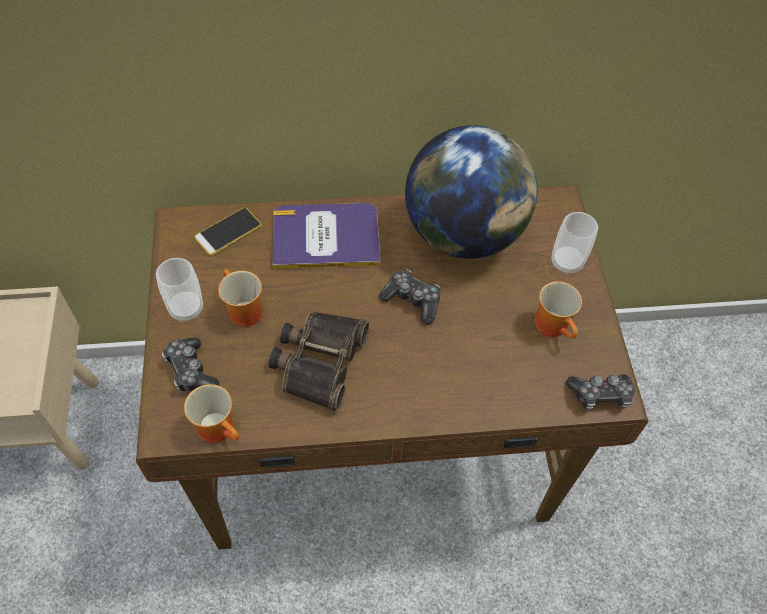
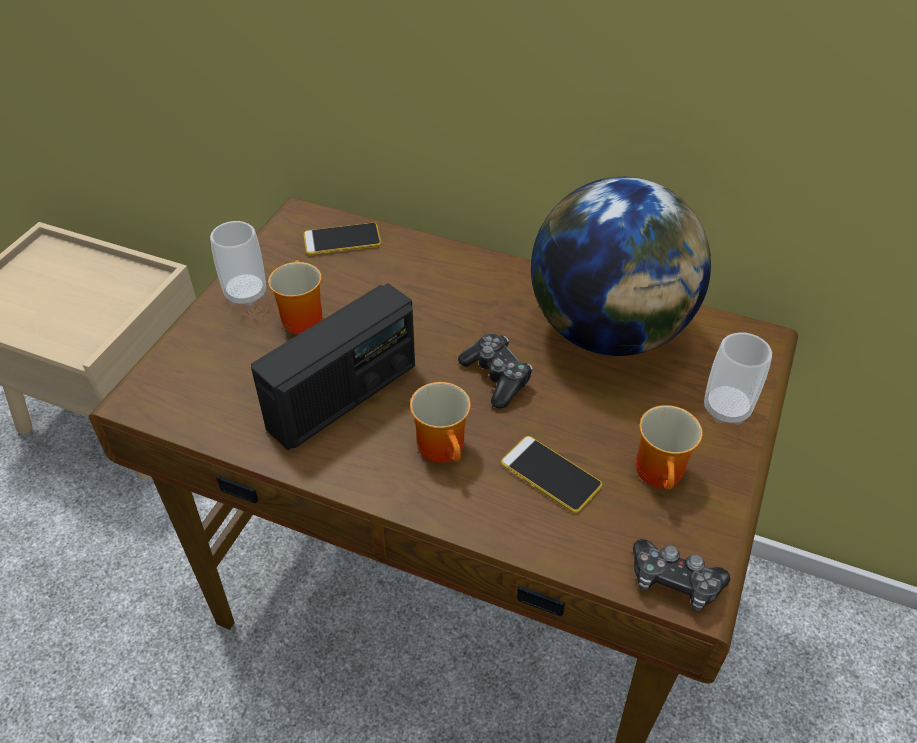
camera: 30 degrees right, 10 degrees down
game controller [162,338,220,391] -> none
mug [184,384,240,443] -> mug moved to [410,382,471,463]
binoculars [269,311,369,411] -> radio [251,283,415,450]
book [273,203,381,269] -> none
none -> phone [501,436,602,513]

